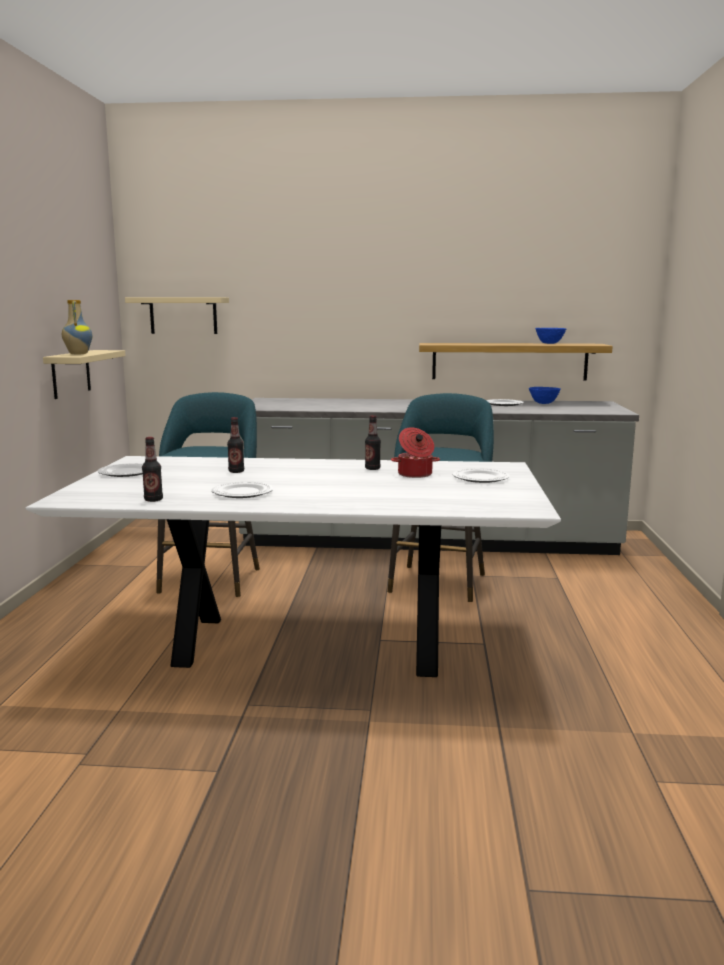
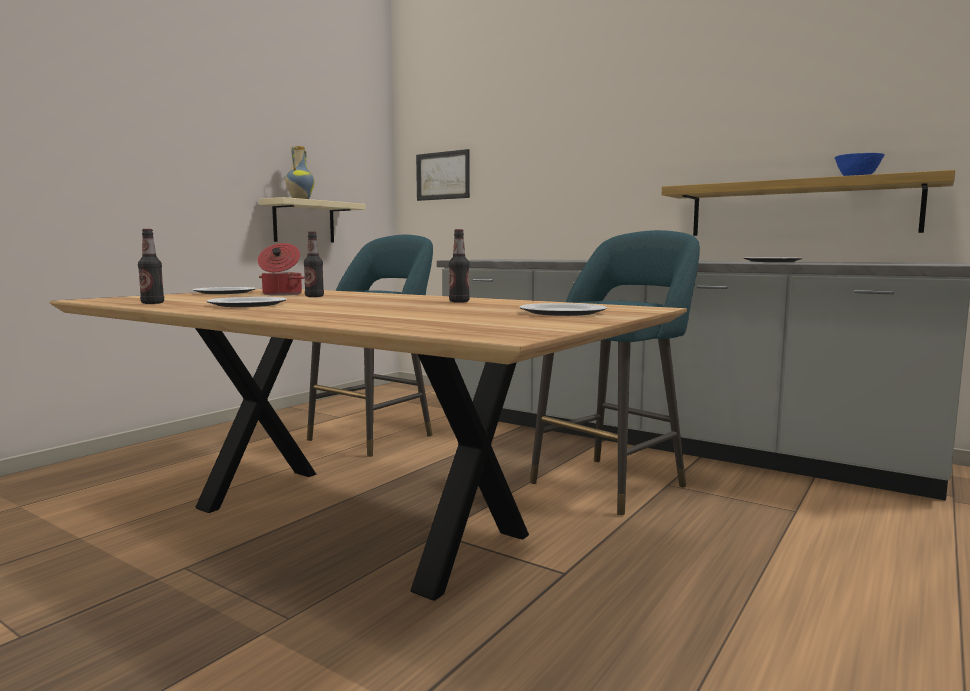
camera: 30 degrees right, 5 degrees down
white dining table [26,456,561,677] -> brown dining table [50,289,687,601]
beige shelf [125,297,229,334] -> picture [416,149,470,201]
cooking pot [391,427,440,478] -> cooking pot moved to [258,243,305,296]
blue bowl [529,387,561,404] -> none

